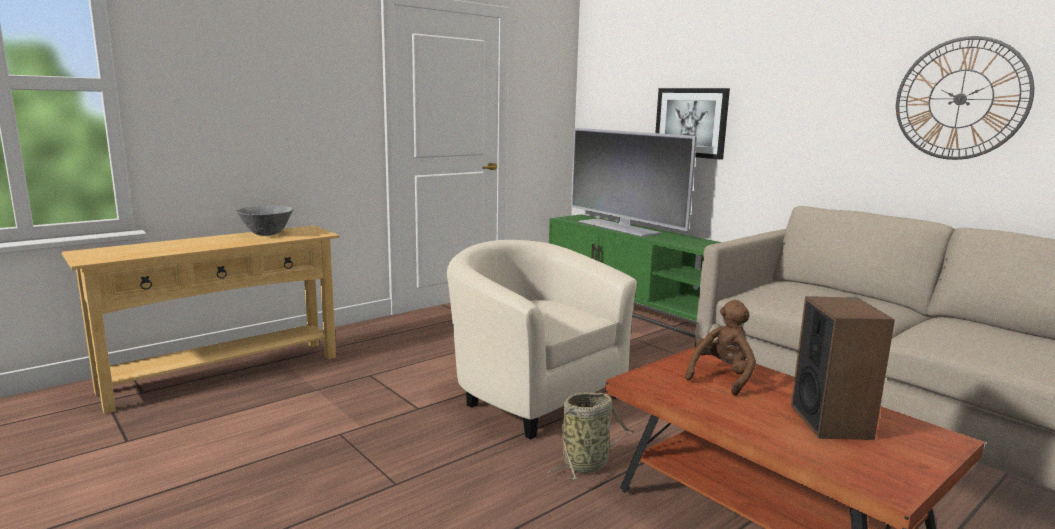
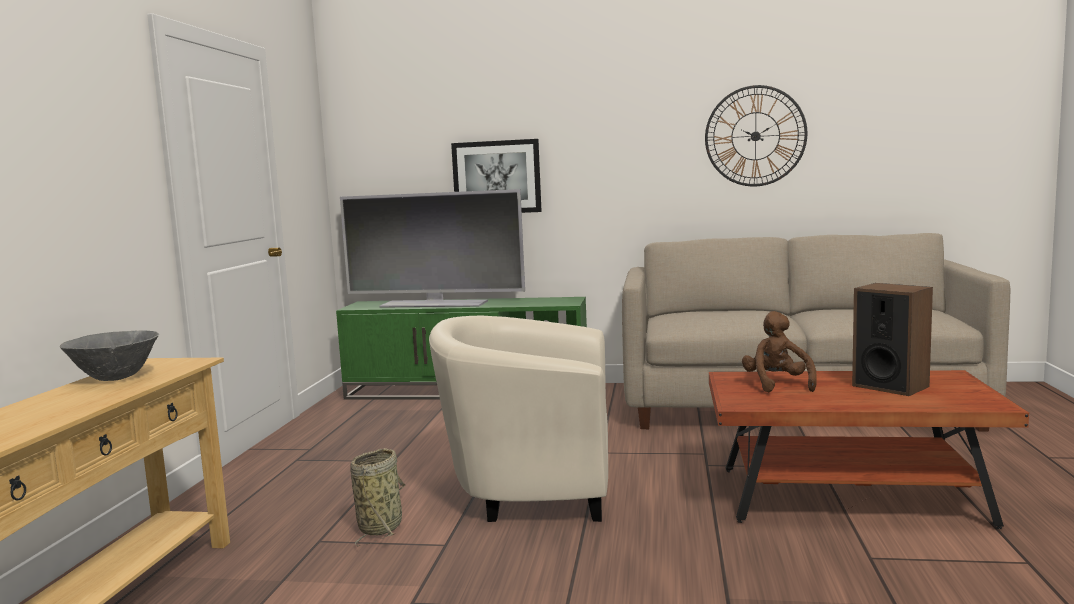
camera: 40 degrees left, 5 degrees down
basket [547,392,634,479] -> basket moved to [350,448,406,547]

